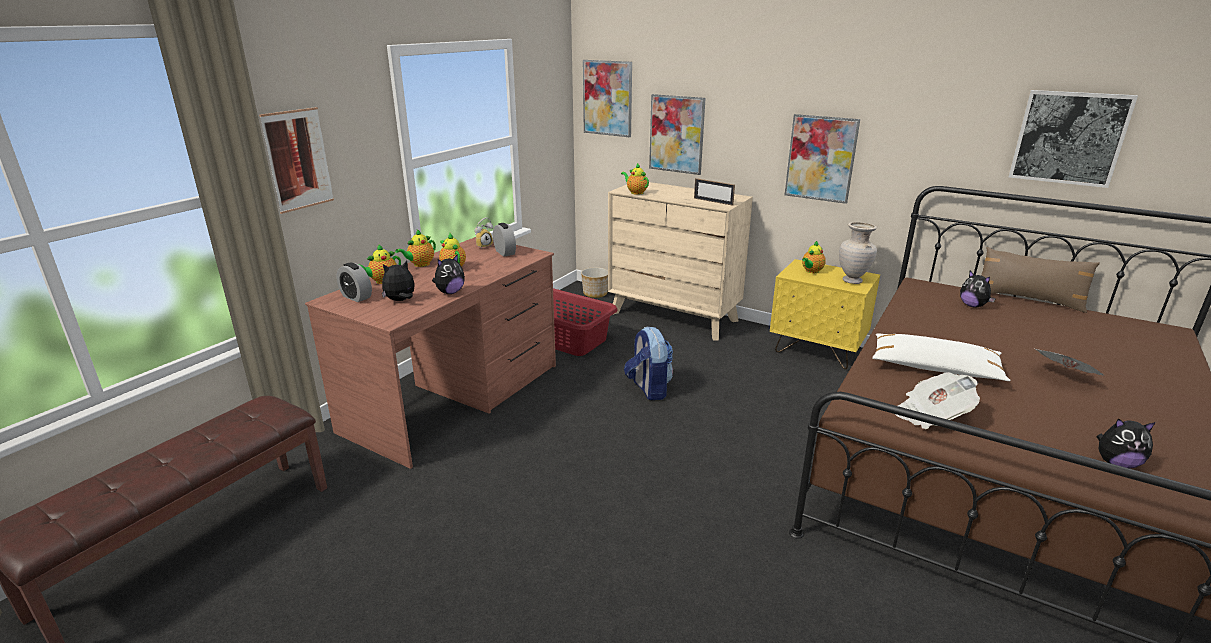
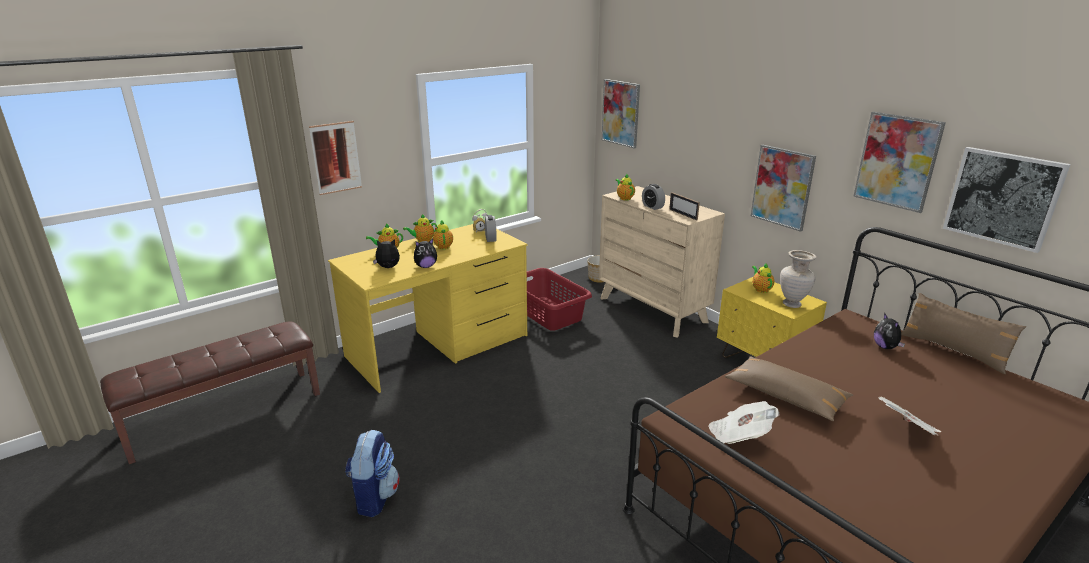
camera: 20 degrees right, 0 degrees up
brown desk [305,237,556,469] -> yellow desk [328,224,528,393]
alarm clock [336,263,372,302] -> alarm clock moved to [642,184,665,210]
backpack [624,327,673,400] -> backpack moved to [345,430,400,517]
picture [649,94,706,175] -> picture moved to [853,112,946,213]
teapot [802,241,826,273] -> teapot turned 105 degrees clockwise [752,264,774,293]
white pillow [872,333,1010,381] -> brown pillow [725,356,853,421]
plush toy [1096,418,1156,468] -> none

